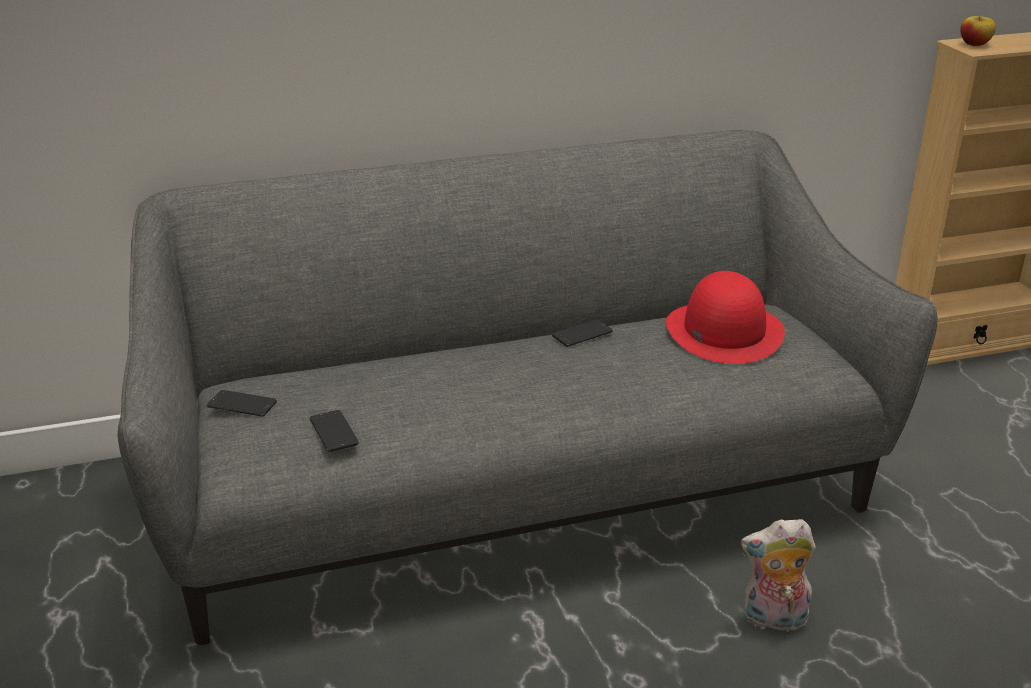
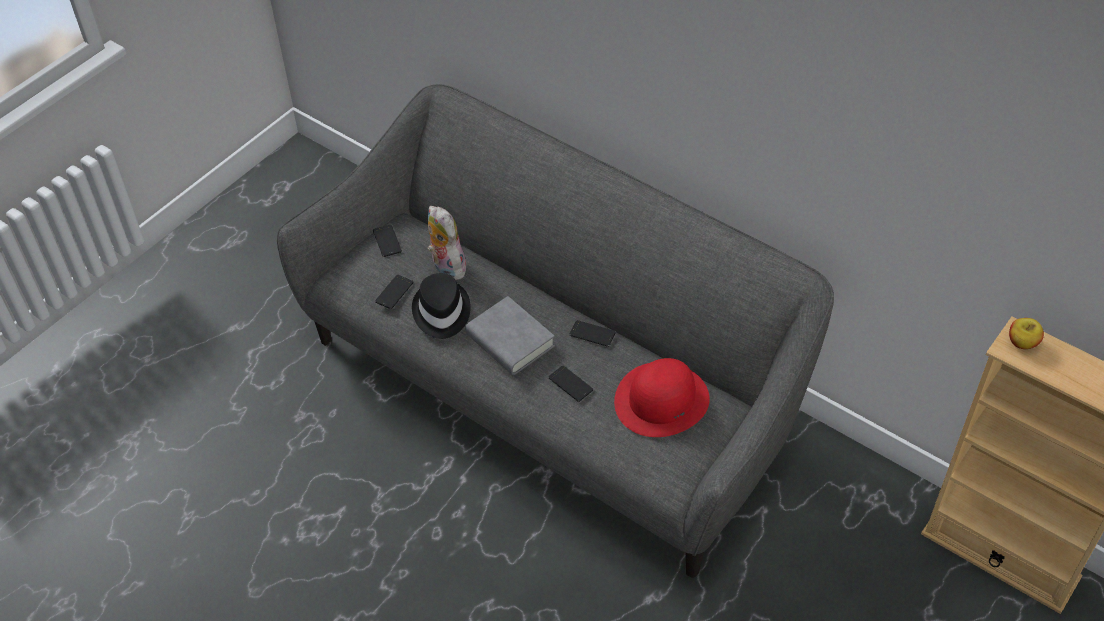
camera: 55 degrees right, 20 degrees up
plush toy [741,519,816,636] -> plush toy moved to [427,206,469,280]
none -> black hat [412,273,471,339]
none -> grey book [465,296,555,375]
none -> phone [548,366,593,402]

